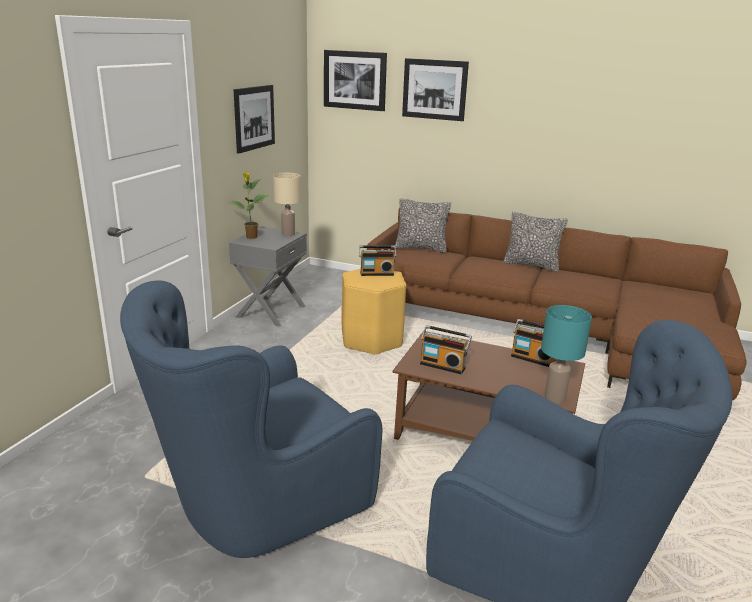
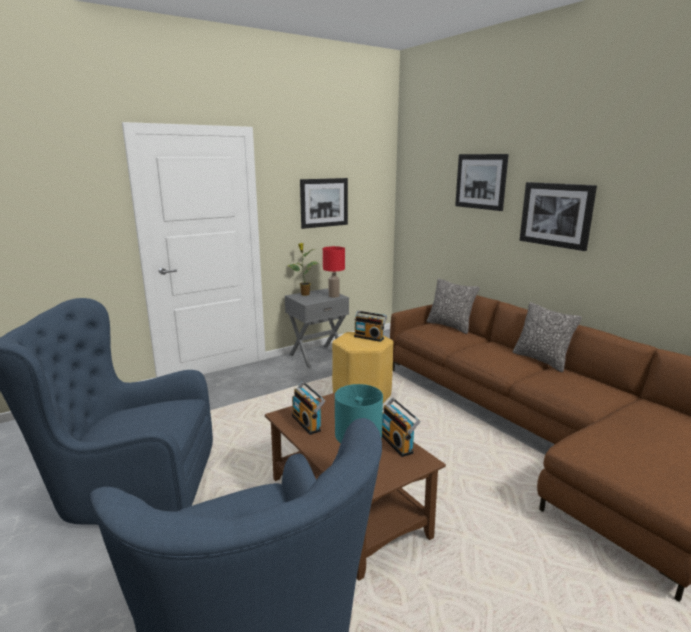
camera: 35 degrees right, 5 degrees down
beige table lamp [273,173,301,236] -> red table lamp [323,246,345,298]
picture [324,50,387,111] -> picture moved to [519,182,597,251]

